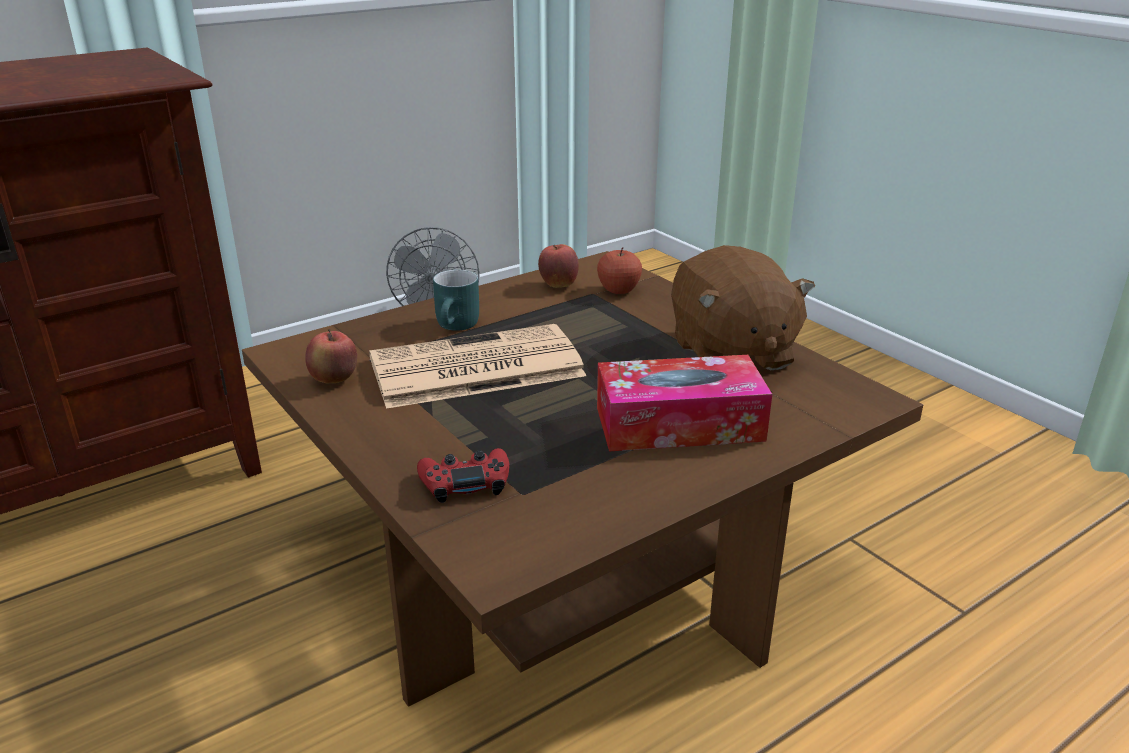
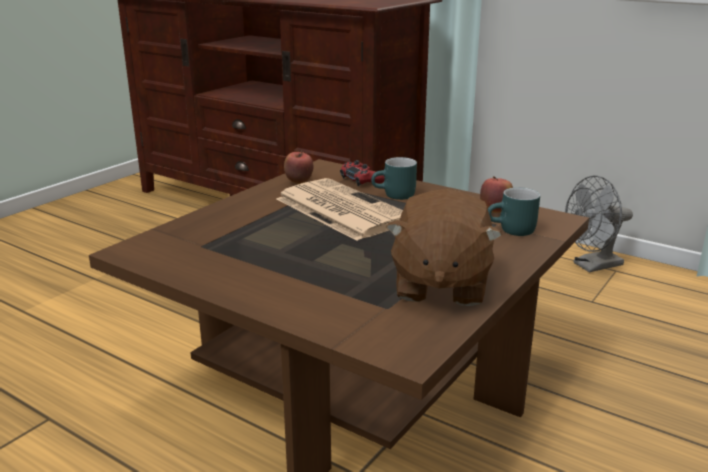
camera: 70 degrees right, 5 degrees down
red game controller [417,448,509,503] -> red game controller moved to [340,160,385,186]
apple [597,247,642,294] -> turquoise mug [488,187,540,236]
tissue box [597,355,772,451] -> none
brown plush toy [671,245,815,370] -> brown plush toy turned 45 degrees counterclockwise [386,189,502,306]

